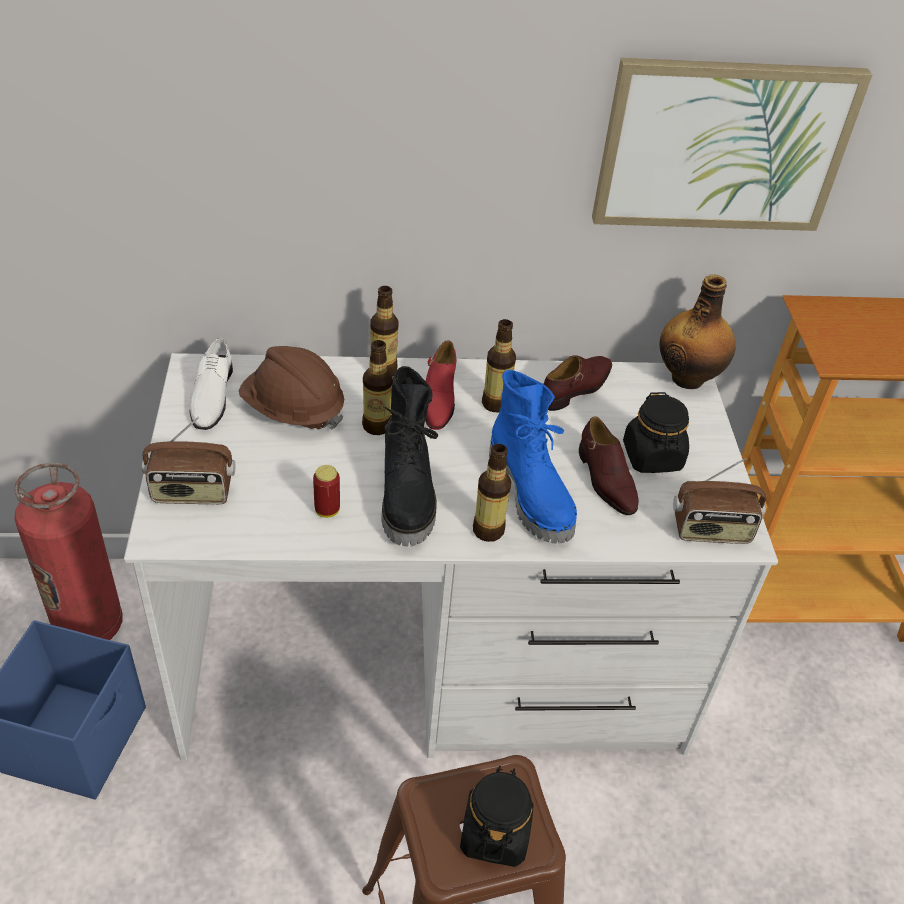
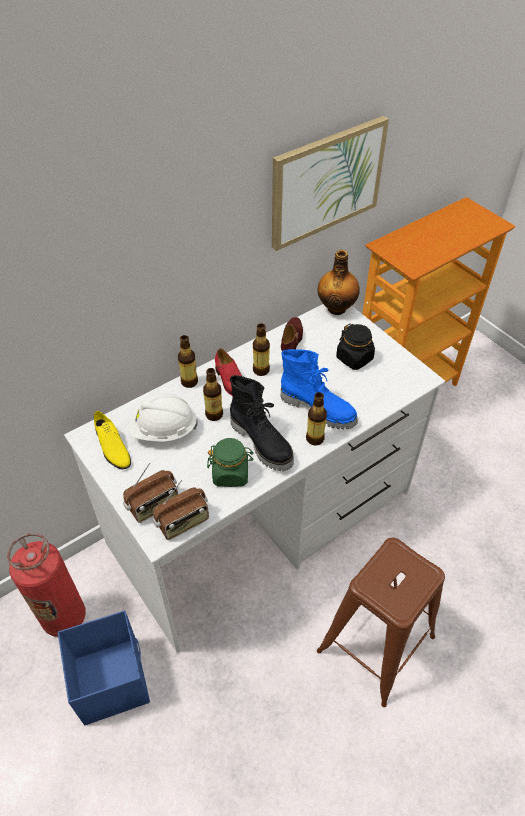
camera: 30 degrees left, 5 degrees up
white shoe [190,338,233,430] -> yellow shoe [94,411,131,470]
brown hard hat [239,346,344,430] -> white hard hat [129,393,198,442]
can [313,465,340,518] -> green jar [207,438,254,487]
black jar [460,766,534,867] -> none
brown shoe [579,416,638,515] -> none
radio [673,458,766,544] -> radio moved to [153,480,209,540]

